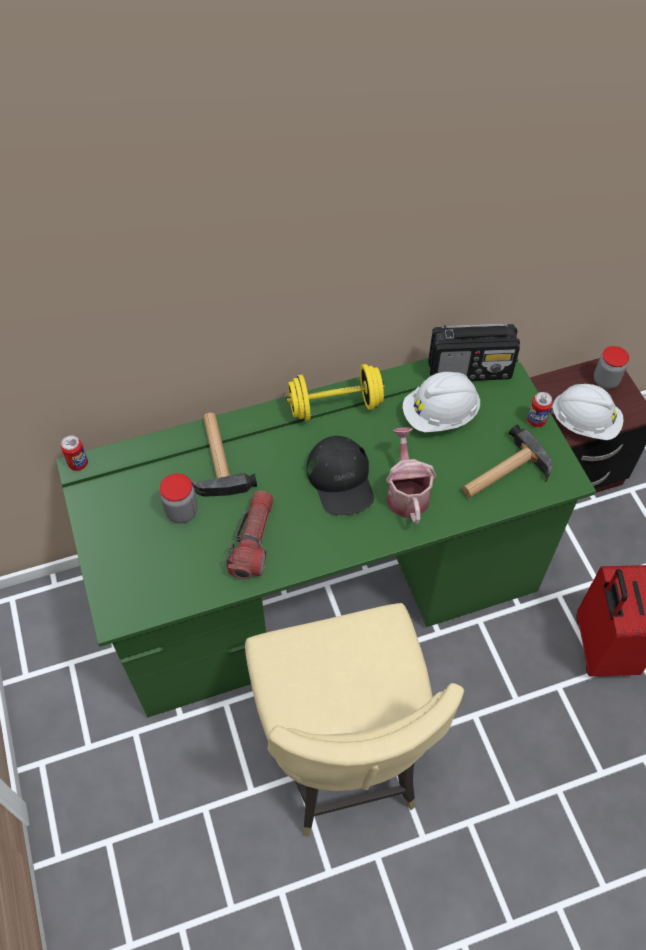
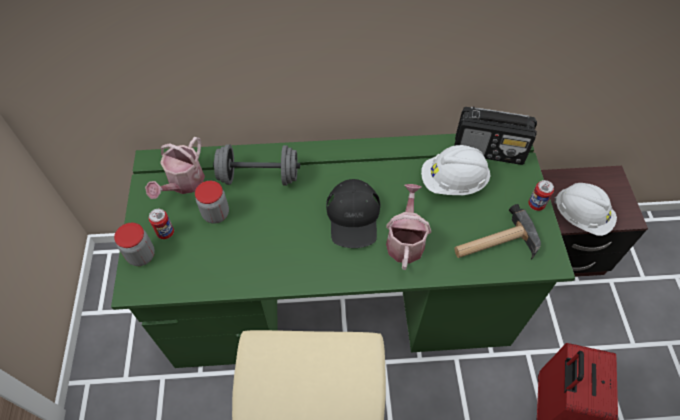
camera: 15 degrees right, 0 degrees up
can [61,435,88,471] -> can moved to [149,209,174,239]
hammer [190,412,257,497] -> grey dumbbell [213,144,300,186]
flashlight [226,491,274,579] -> none
yellow dumbbell [286,364,385,421] -> none
jar [594,346,629,389] -> jar moved to [114,223,155,266]
none -> watering can [145,137,205,199]

